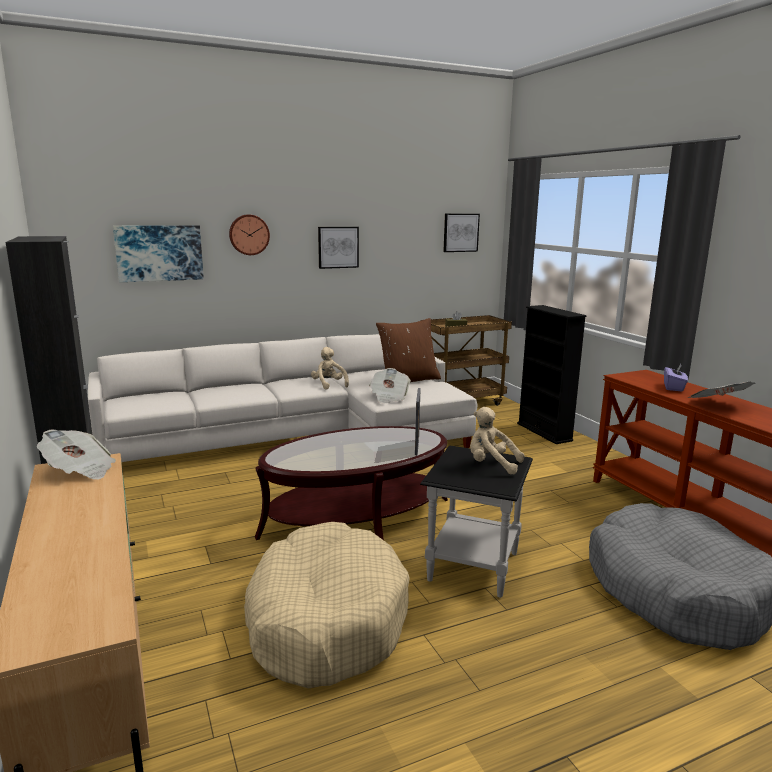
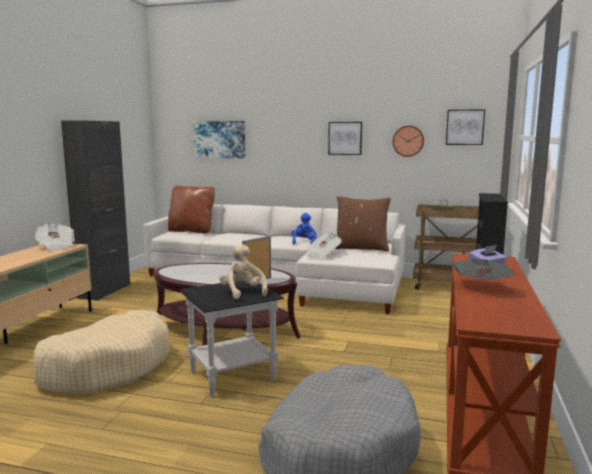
camera: 40 degrees right, 5 degrees down
wall clock [229,215,270,255] -> wall clock moved to [393,126,424,157]
beige plush toy [311,347,349,390] -> blue plush toy [291,213,317,245]
none -> brown pillow [168,185,215,233]

